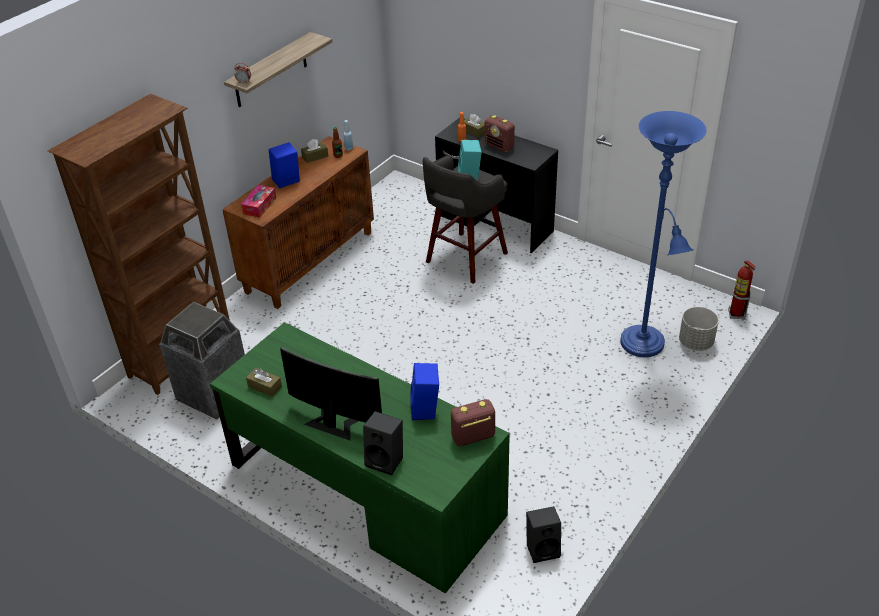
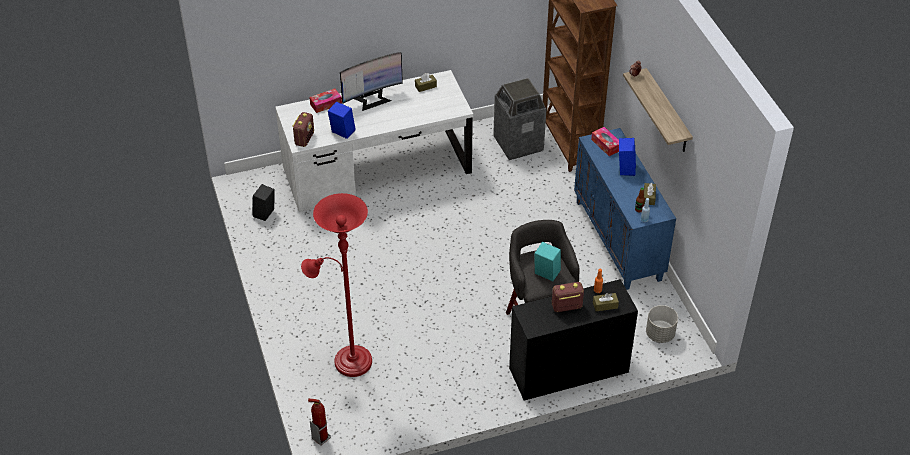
camera: 125 degrees right, 5 degrees up
green desk [210,322,510,594] -> white desk [275,70,473,212]
brown cabinet [222,136,374,309] -> blue cabinet [574,128,676,290]
black speaker [363,411,403,475] -> tissue box [309,88,342,113]
blue floor lamp [620,111,707,357] -> red floor lamp [301,193,372,377]
grey planter [679,307,719,351] -> grey planter moved to [646,305,678,343]

